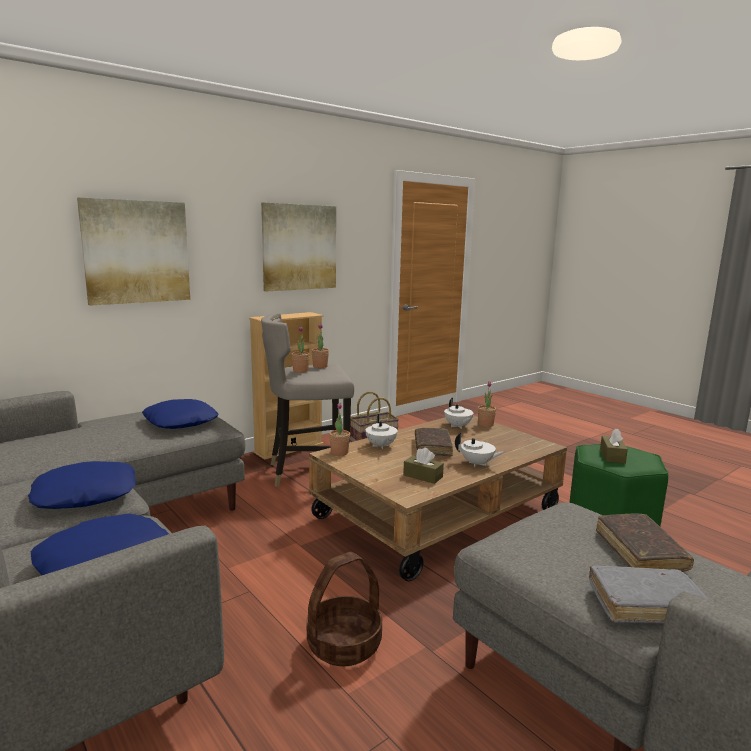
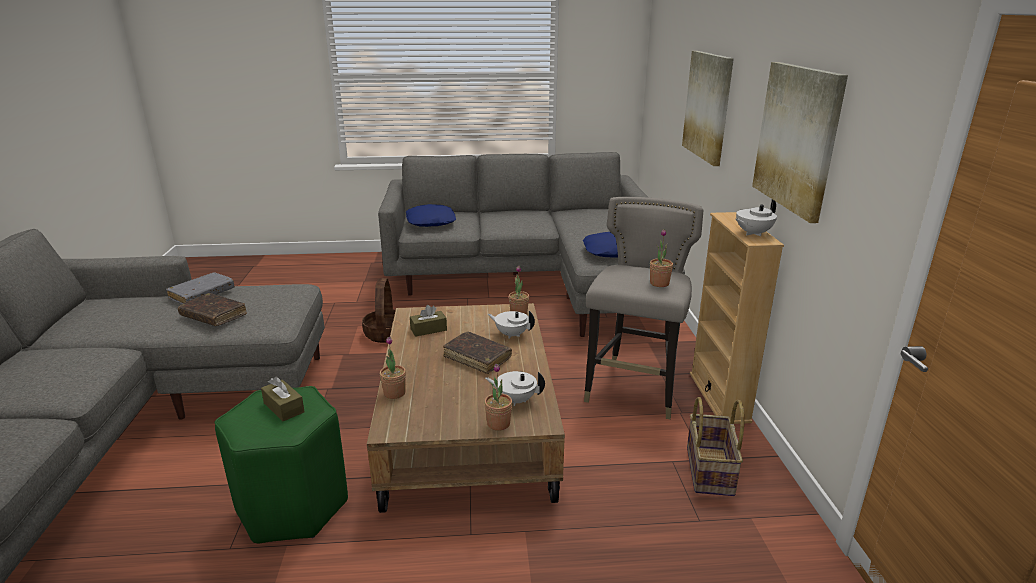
camera: 125 degrees right, 10 degrees up
blue pillow [28,461,136,509] -> none
potted plant [291,326,310,373] -> potted plant moved to [380,337,406,399]
white teapot [455,433,505,467] -> white teapot moved to [735,199,777,236]

